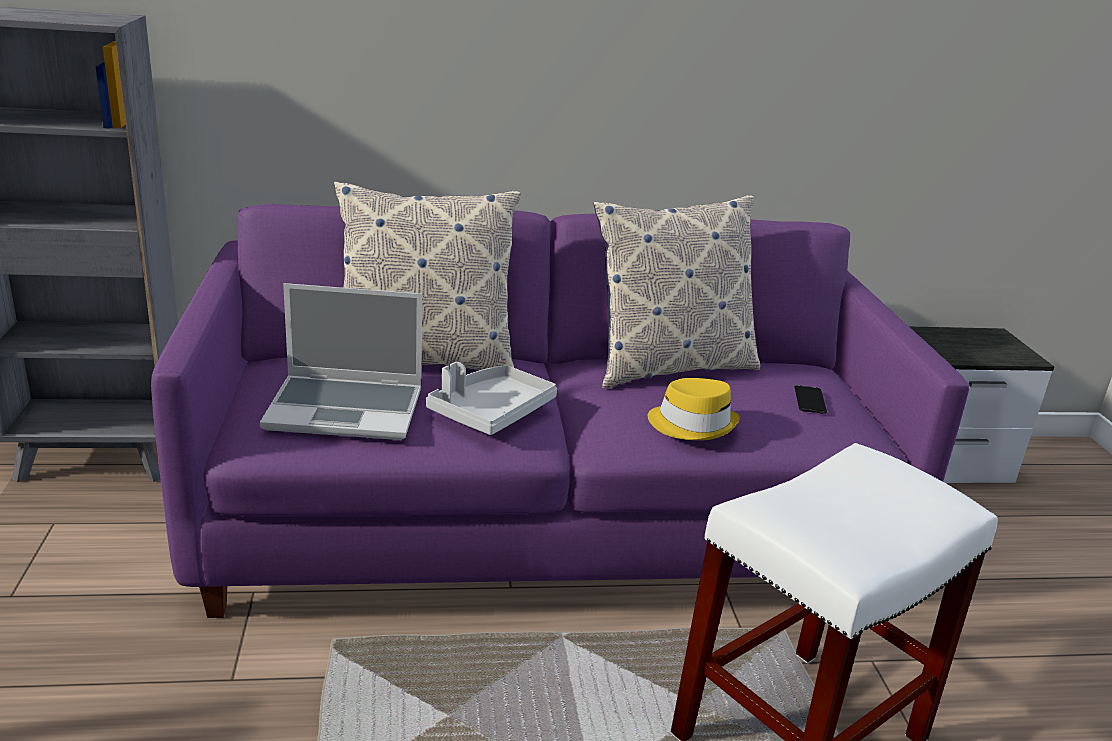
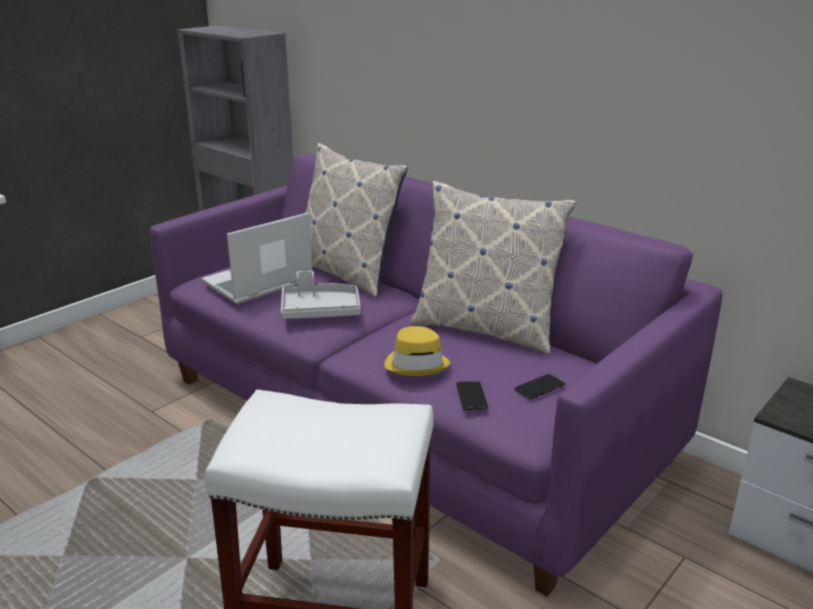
camera: 50 degrees right, 0 degrees up
laptop [260,283,422,440] -> laptop turned 90 degrees clockwise [201,213,312,304]
none -> phone [456,381,488,410]

